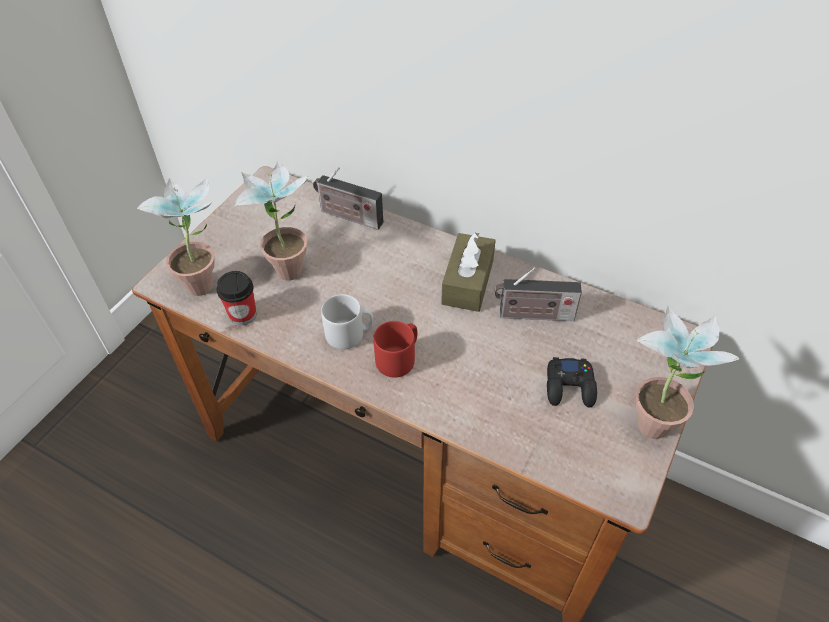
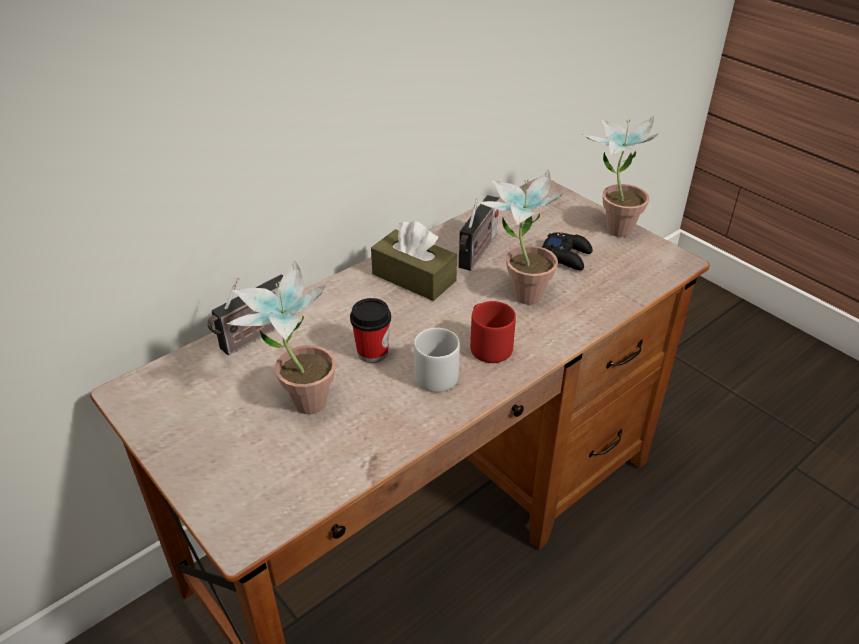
camera: 70 degrees left, 10 degrees down
potted plant [137,178,215,296] -> potted plant moved to [477,170,565,305]
cup [217,271,256,325] -> cup moved to [350,298,391,363]

